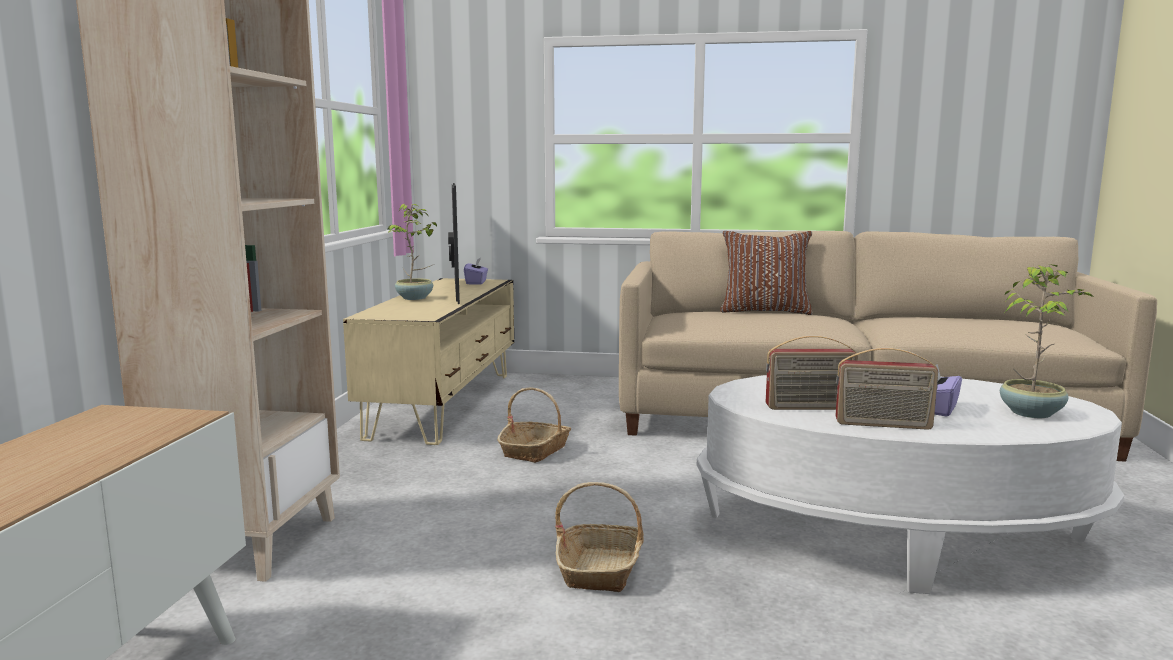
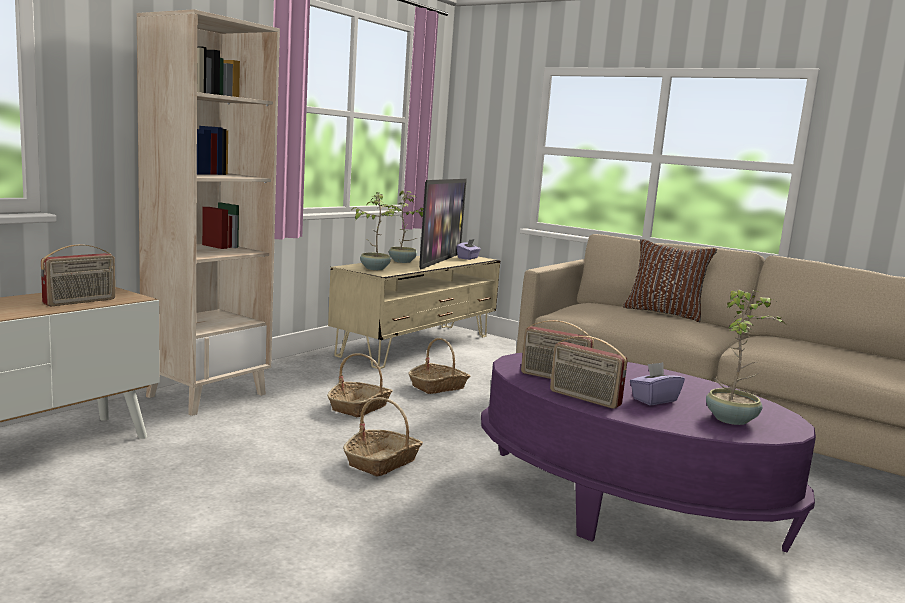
camera: 25 degrees right, 0 degrees up
white coffee table [697,375,1124,594] -> purple coffee table [481,353,816,552]
none -> radio [41,244,115,306]
none -> basket [327,353,393,417]
none -> potted plant [352,193,395,270]

